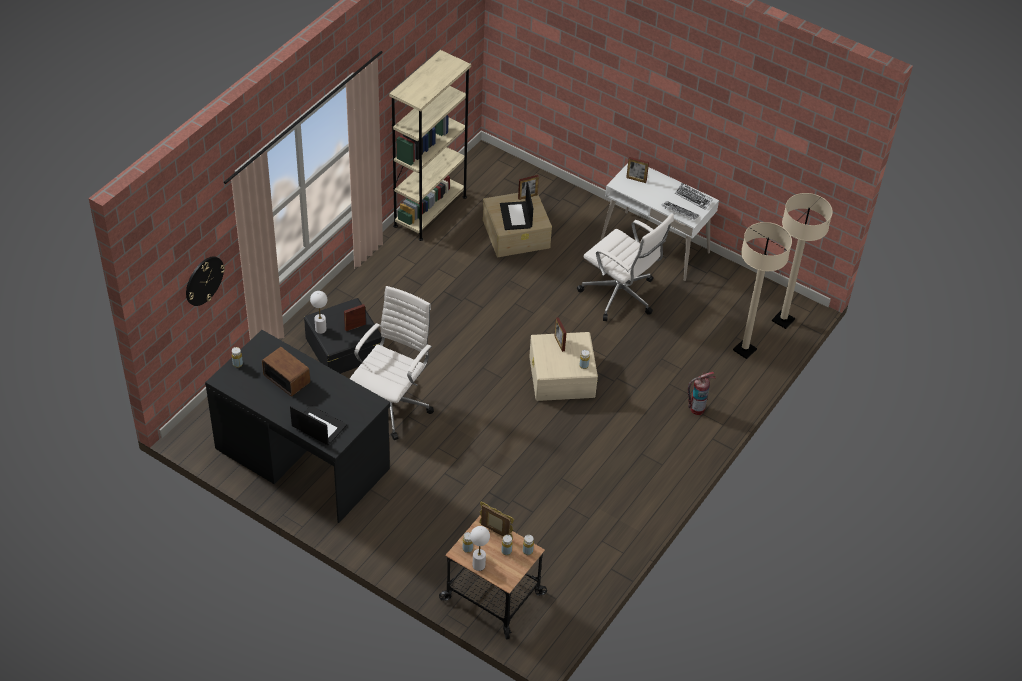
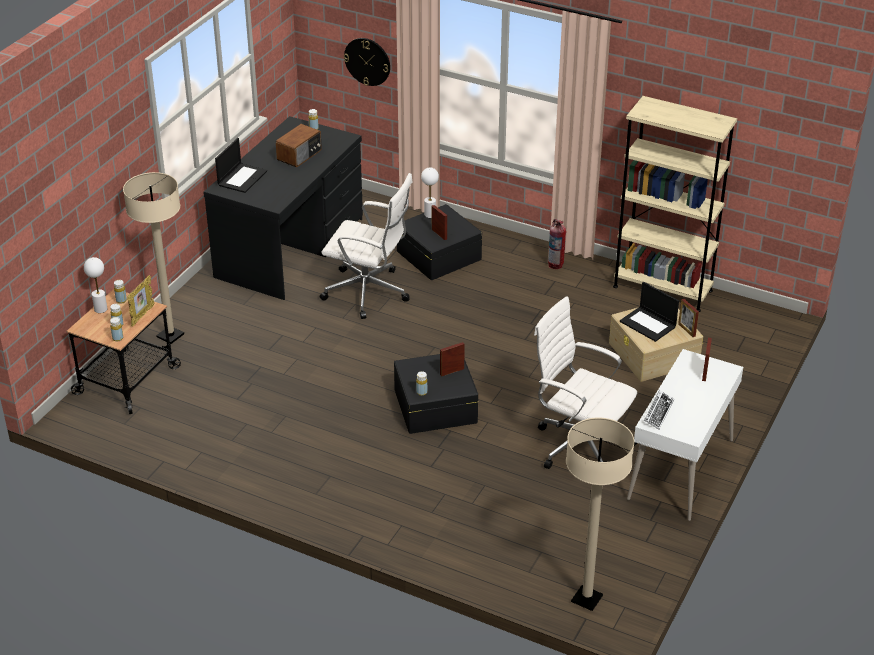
camera: 85 degrees right, 10 degrees down
laptop [500,183,533,230] -> laptop turned 120 degrees counterclockwise [620,282,679,342]
beige storage box [529,332,598,401] -> black storage box [394,354,478,434]
white office chair [577,213,674,321] -> white office chair turned 90 degrees clockwise [534,296,637,469]
keyboard [675,183,713,210] -> none
fire extinguisher [688,372,716,415] -> fire extinguisher moved to [548,219,566,269]
beige floor lamp [733,222,792,359] -> beige floor lamp moved to [123,172,184,344]

